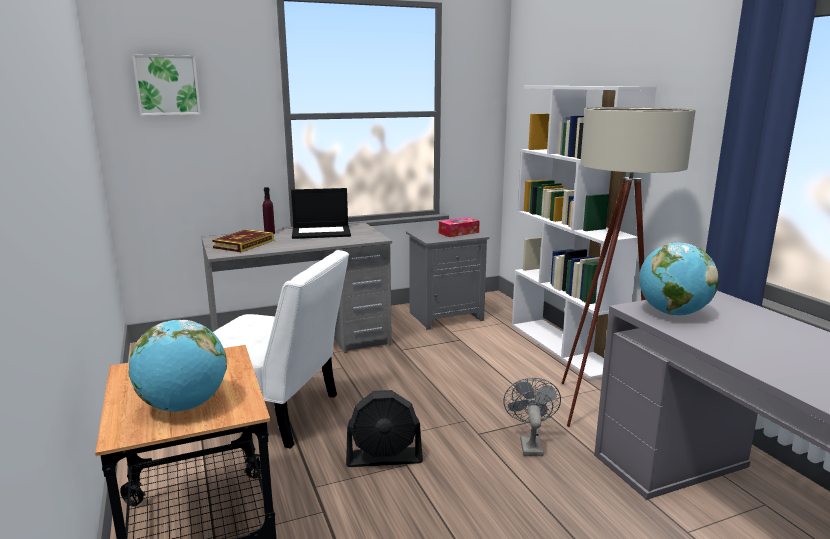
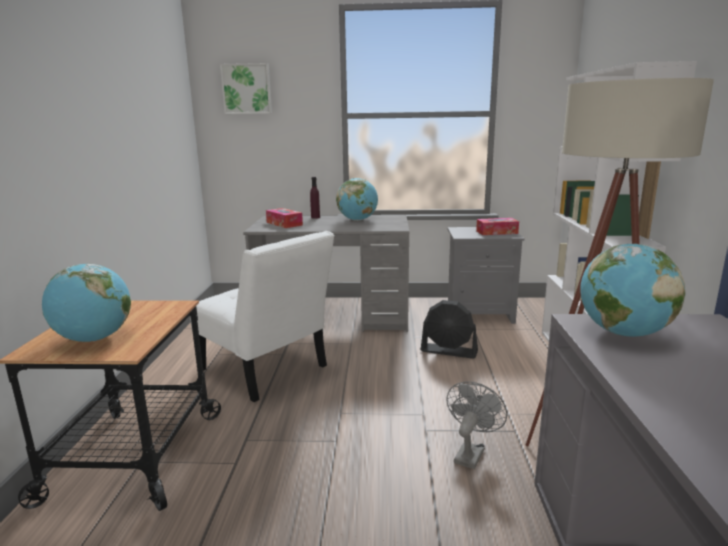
camera: 25 degrees right, 0 degrees up
book [212,229,274,252] -> tissue box [266,208,303,228]
laptop [291,188,351,239] -> globe [336,178,378,221]
black fan [346,390,423,467] -> black fan moved to [421,300,478,359]

